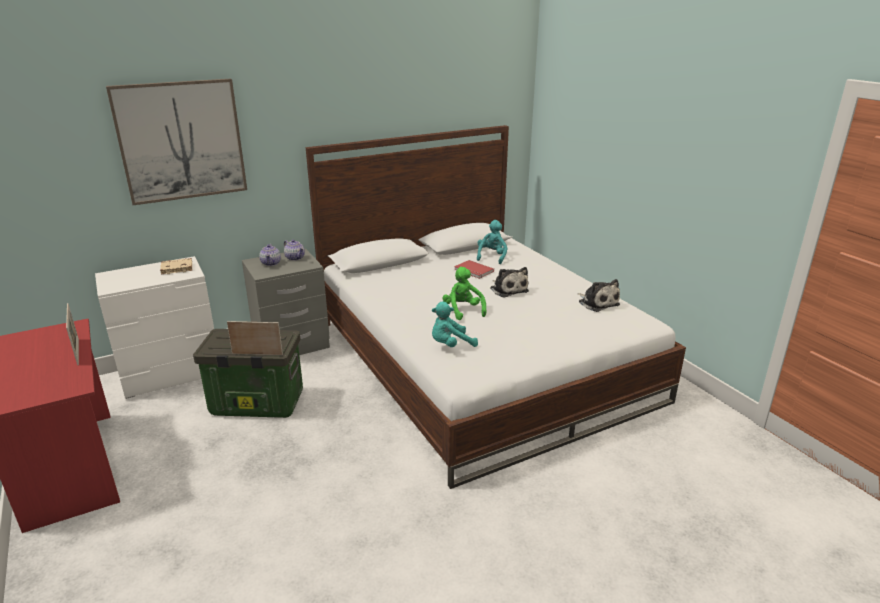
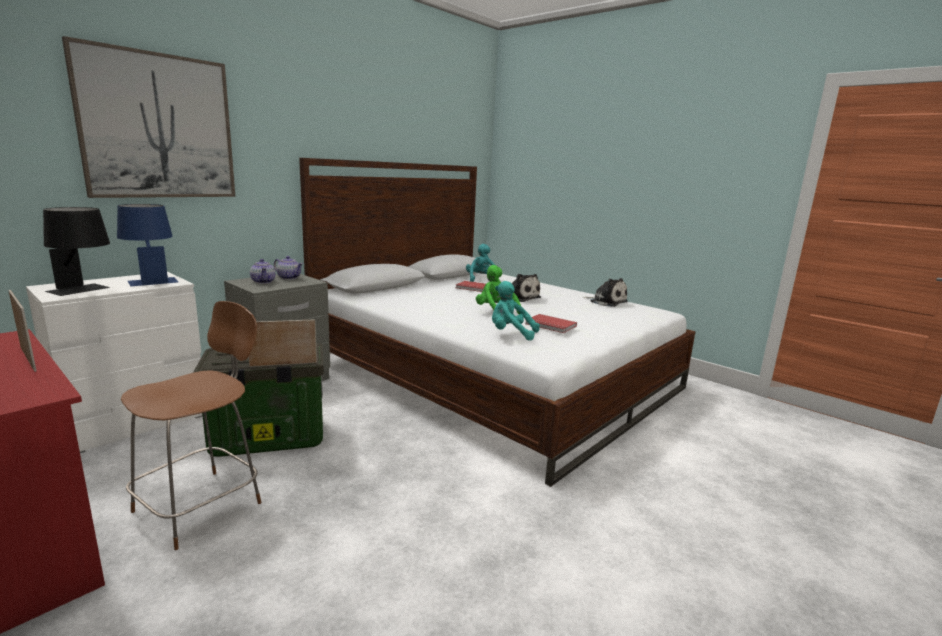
camera: 20 degrees left, 10 degrees down
beige book [160,258,192,275] -> blue table lamp [117,204,178,286]
turquoise plush toy [432,302,478,347] -> turquoise plush toy turned 60 degrees clockwise [492,281,540,340]
none -> black table lamp [43,207,110,296]
none -> brown stool [121,301,261,550]
none -> red book [525,314,577,333]

